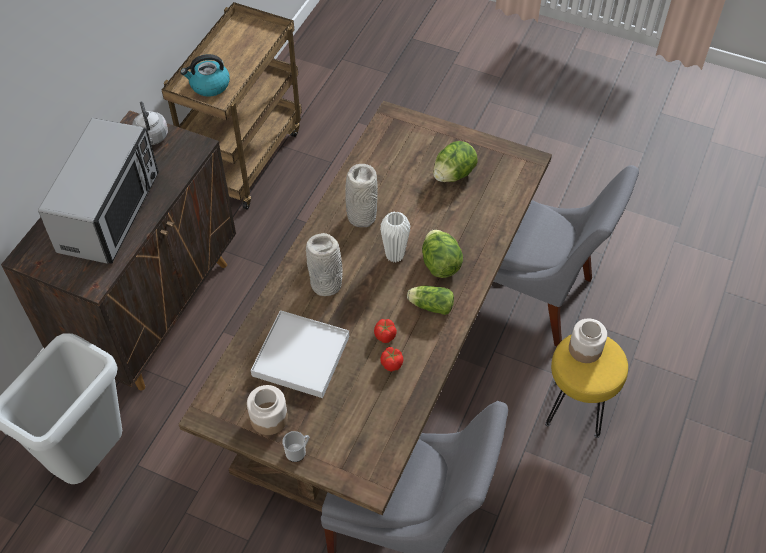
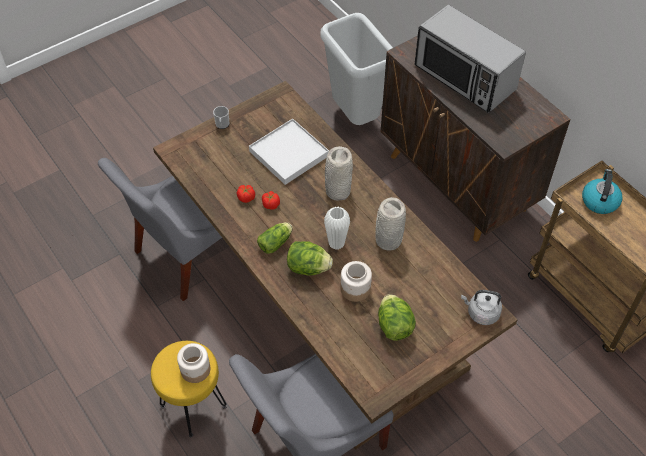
camera: 120 degrees right, 0 degrees up
grey kettle [132,101,168,145] -> grey kettle moved to [461,290,502,325]
jar [247,385,288,435] -> jar moved to [340,261,372,302]

